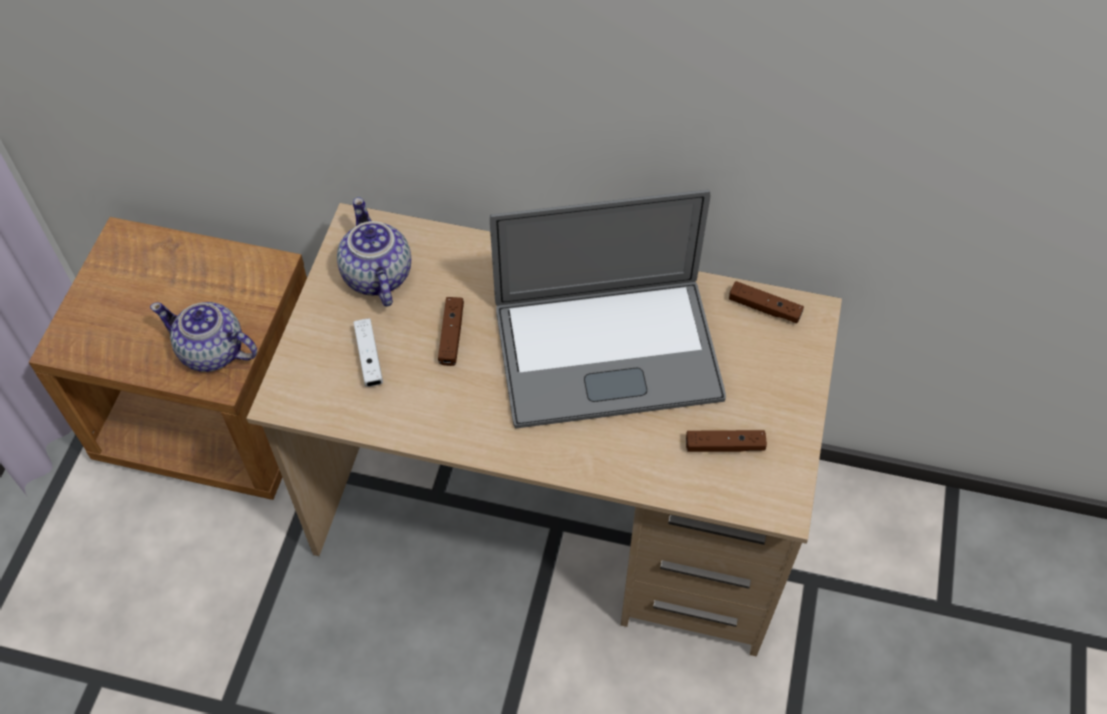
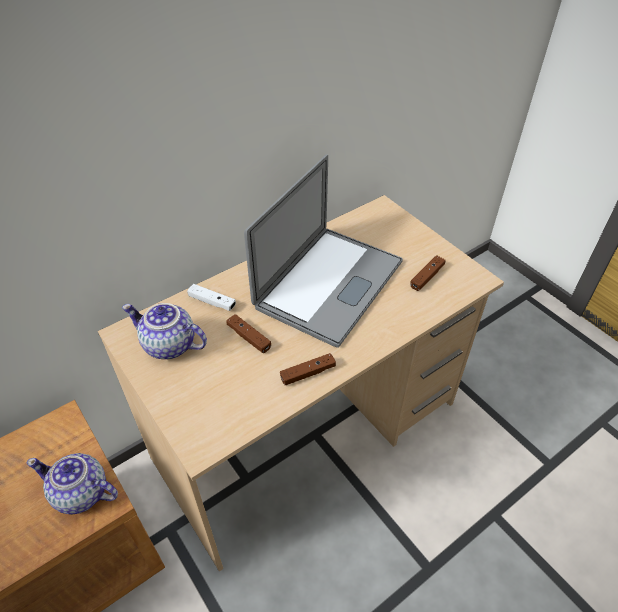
camera: 50 degrees left, 10 degrees down
teapot [150,302,257,372] -> teapot turned 45 degrees clockwise [27,453,118,515]
white game controller [353,318,383,387] -> white game controller moved to [187,284,236,311]
brown game controller [729,281,804,324] -> brown game controller moved to [280,353,336,385]

